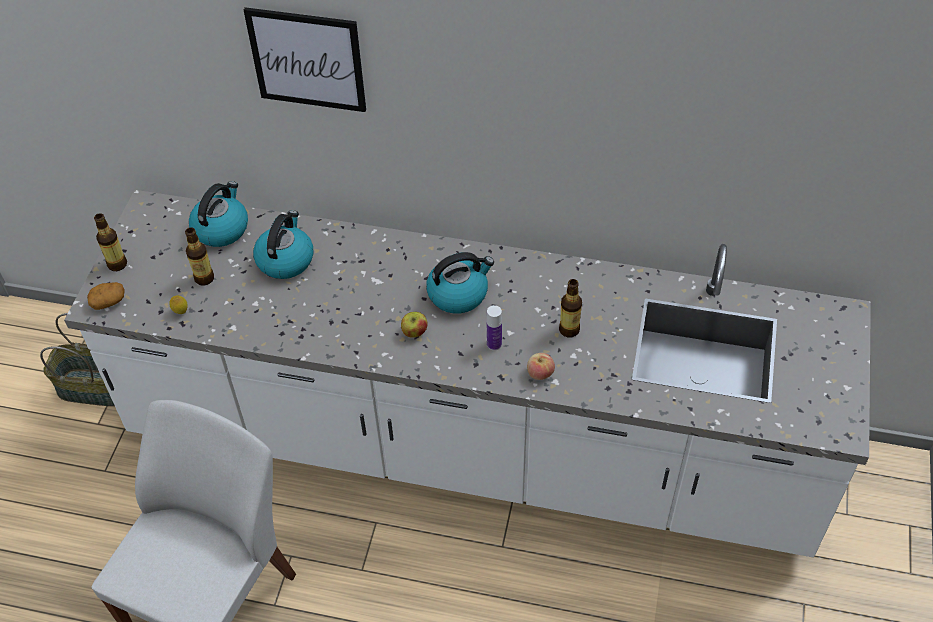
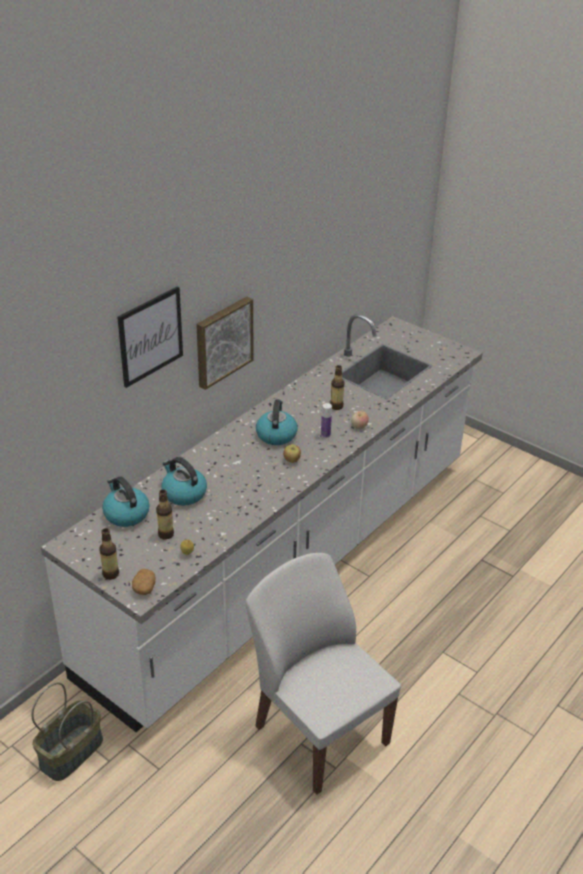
camera: 65 degrees left, 15 degrees down
none -> picture [196,297,253,390]

